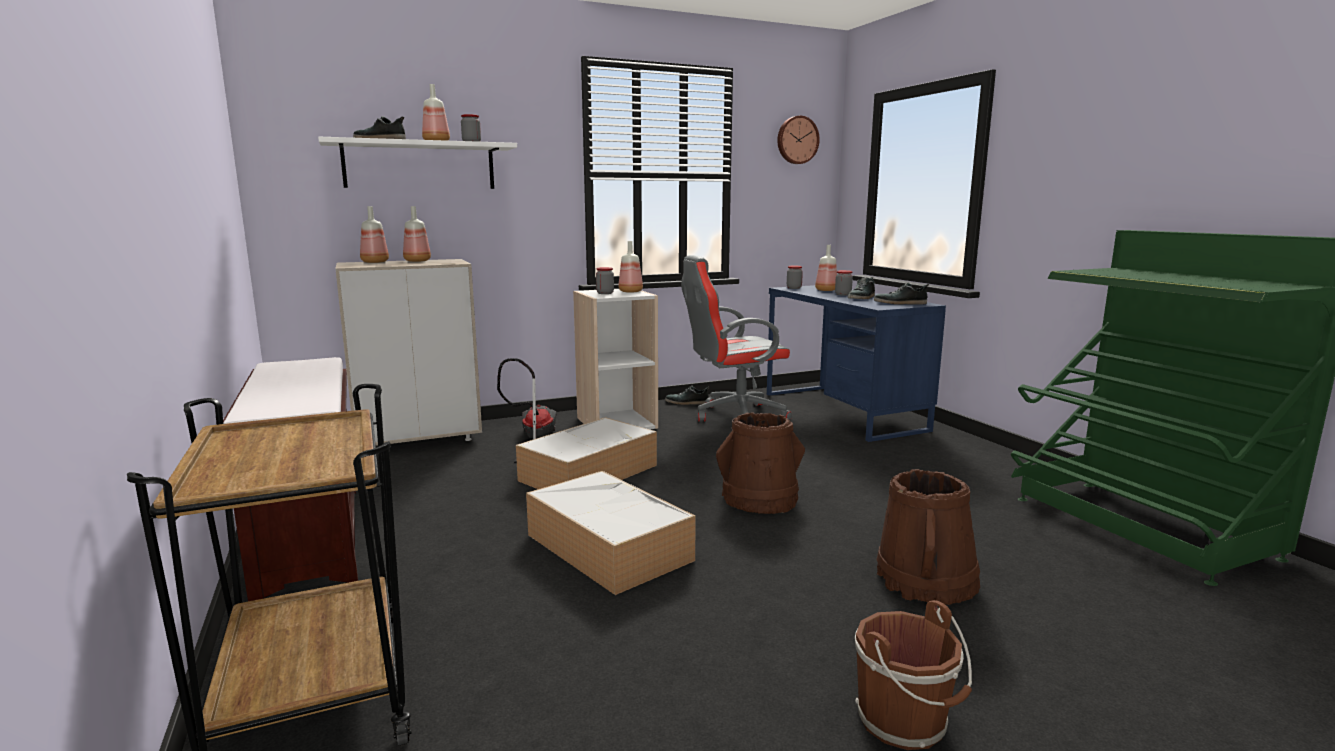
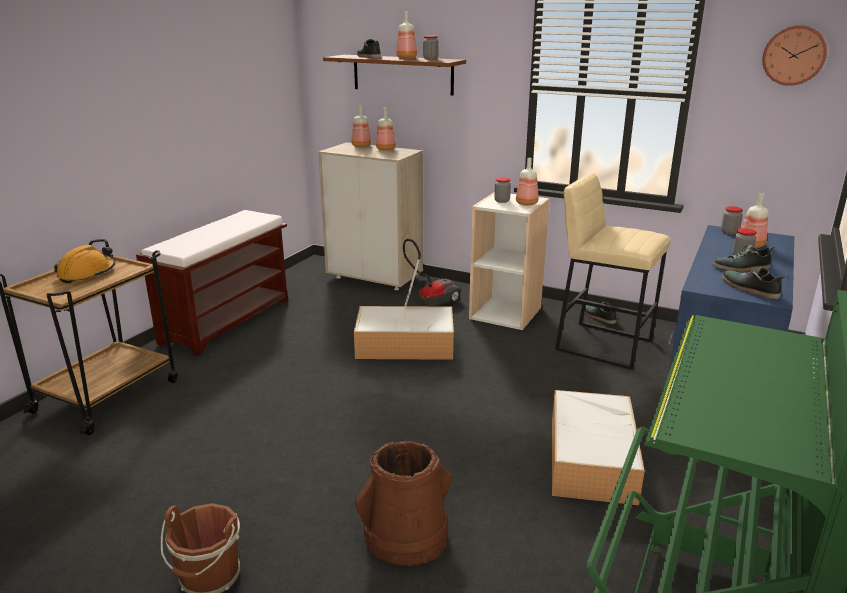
camera: 50 degrees right, 10 degrees up
white shelf [318,137,517,189] -> brown shelf [323,55,466,95]
storage box [526,471,696,595] -> storage box moved to [552,390,645,505]
grey office chair [681,255,792,422] -> beige stool [555,174,671,370]
brown bucket [716,412,805,514] -> none
none -> orange hard hat [54,244,115,283]

